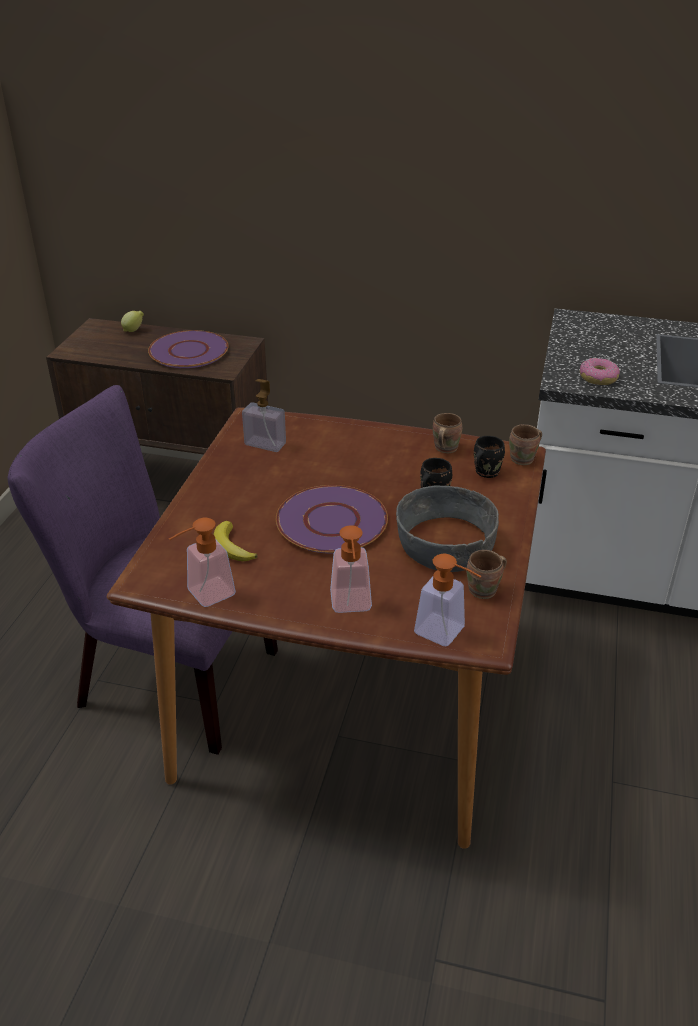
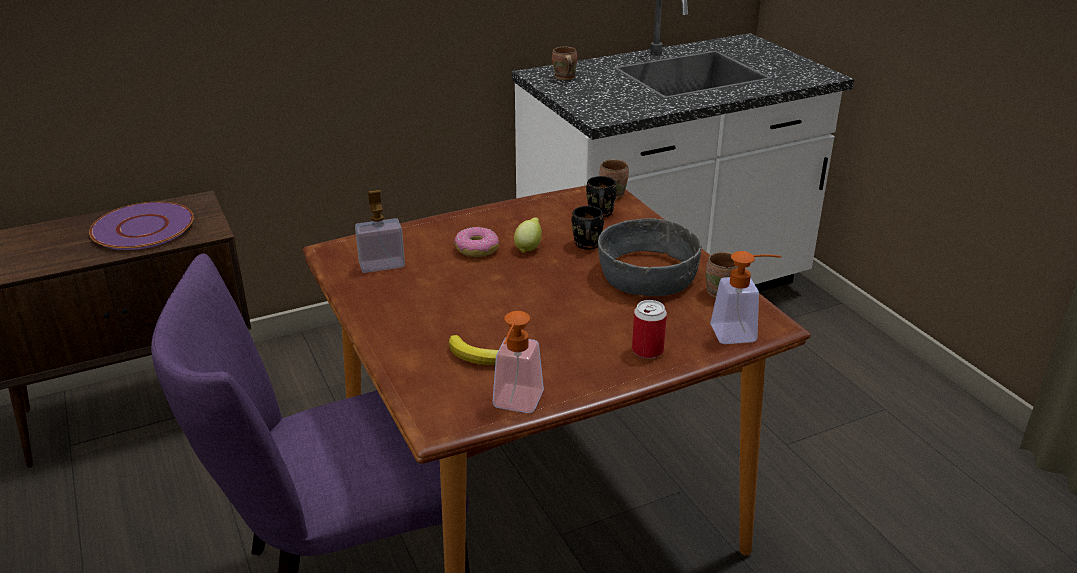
camera: 40 degrees left, 5 degrees down
lemon [121,311,144,332] -> lemon moved to [514,217,542,253]
purple plate [276,485,388,554] -> none
soap dispenser [330,525,372,613] -> can [632,300,667,359]
brown mug [433,413,462,453] -> brown mug moved to [552,47,577,80]
donut [580,358,620,385] -> donut moved to [454,227,499,257]

